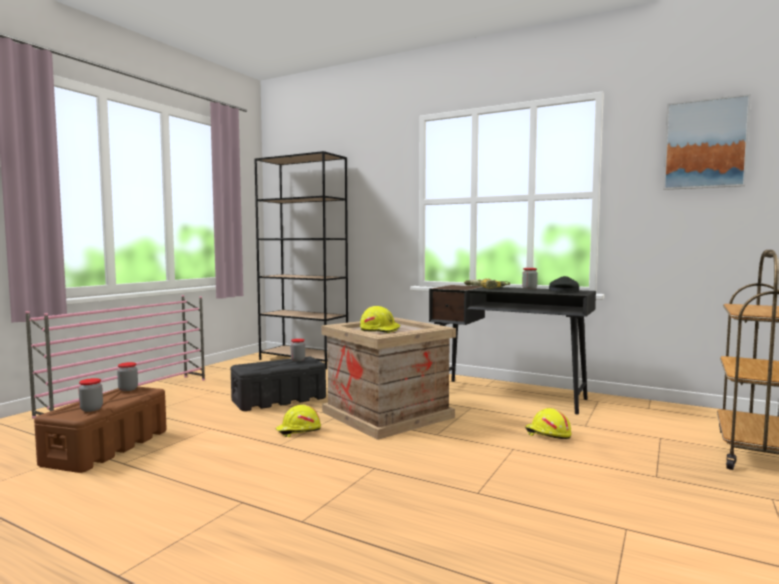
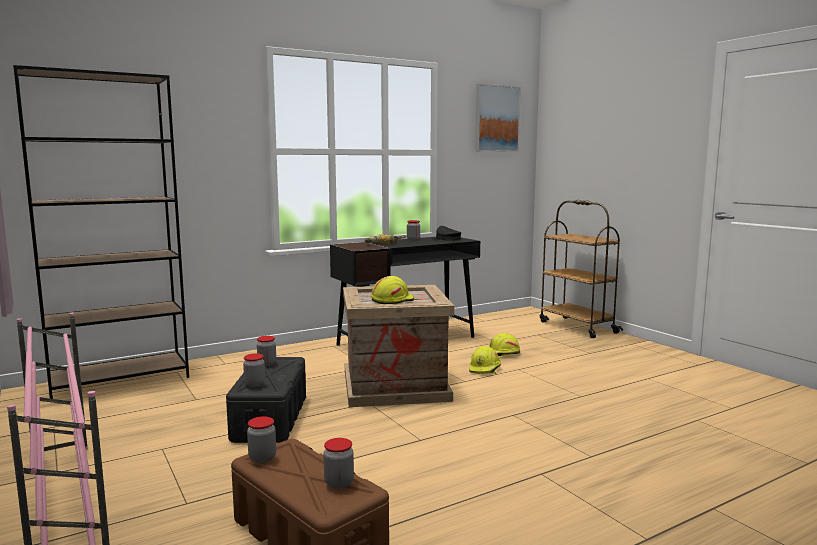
camera: 60 degrees left, 5 degrees up
yellow hard hat [275,405,321,437] -> yellow hard hat moved to [469,346,501,374]
none -> jar [243,353,265,387]

